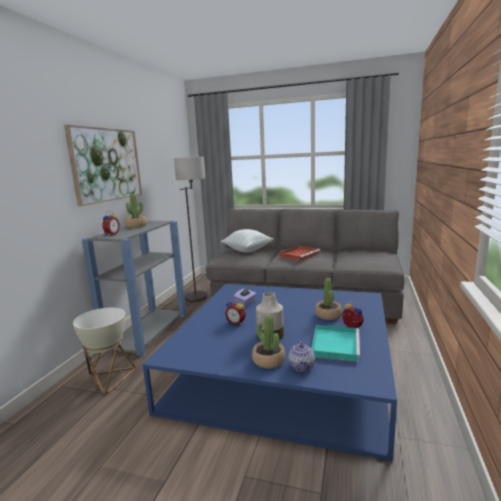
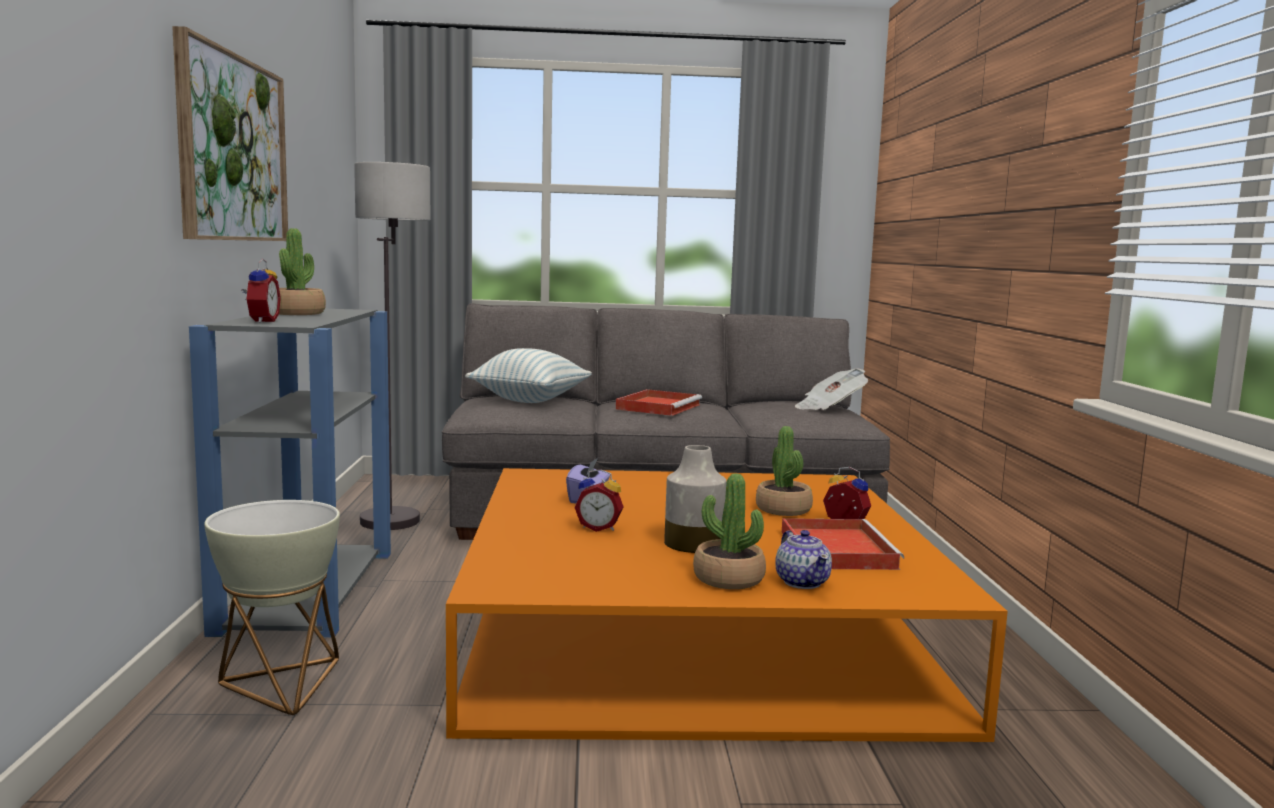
camera: 20 degrees left, 5 degrees down
blue coffee table [143,284,397,461] -> orange coffee table [446,468,1008,742]
turquoise tray [311,325,360,362] -> red tray [782,518,904,570]
none -> newspaper [795,369,868,410]

